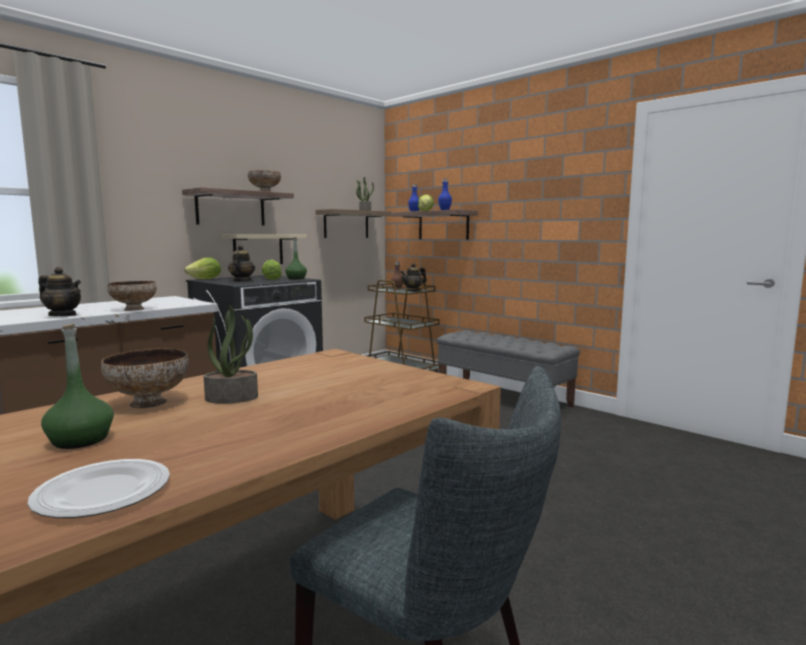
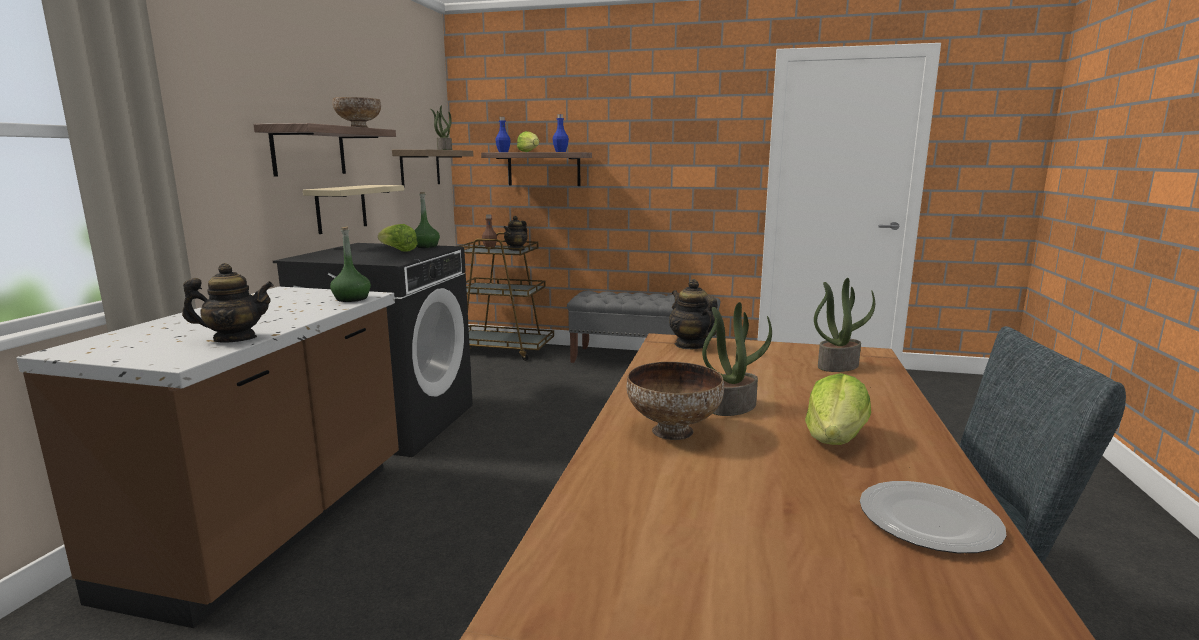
camera: 30 degrees left, 5 degrees up
green bottle [41,324,114,449] -> green bottle moved to [330,227,371,302]
bowl [107,281,157,311] -> none
lettuce [184,257,221,279] -> lettuce moved to [805,373,871,445]
teapot [228,245,255,282] -> teapot moved to [669,279,718,349]
none -> potted plant [814,278,875,372]

